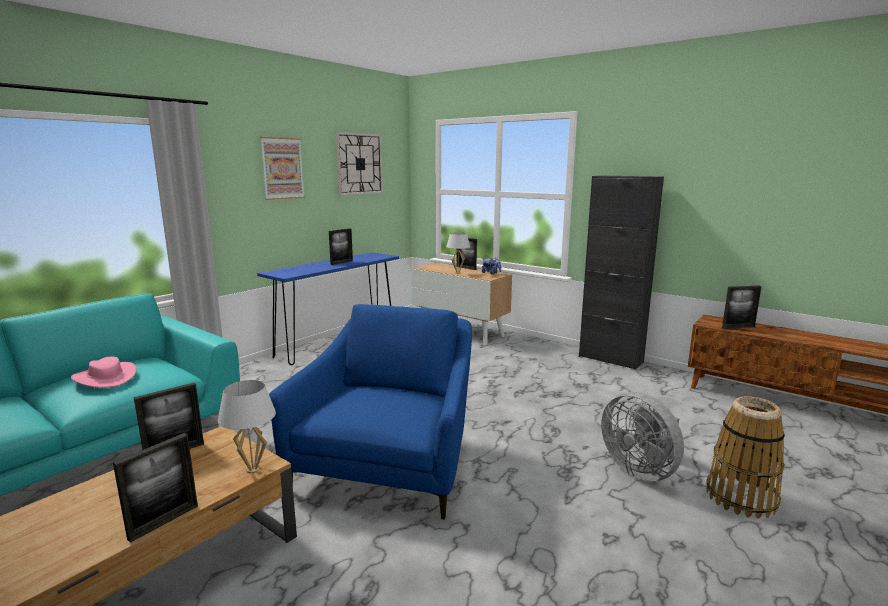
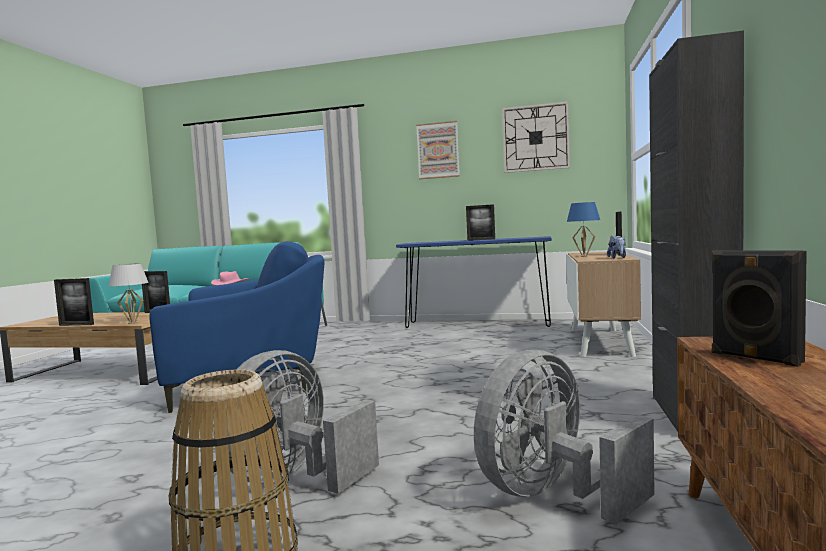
camera: 65 degrees right, 10 degrees down
white table lamp [446,232,470,274] -> blue table lamp [567,202,600,257]
picture frame [722,286,762,329] -> black speaker [712,250,807,367]
none -> grey fan [474,350,655,525]

